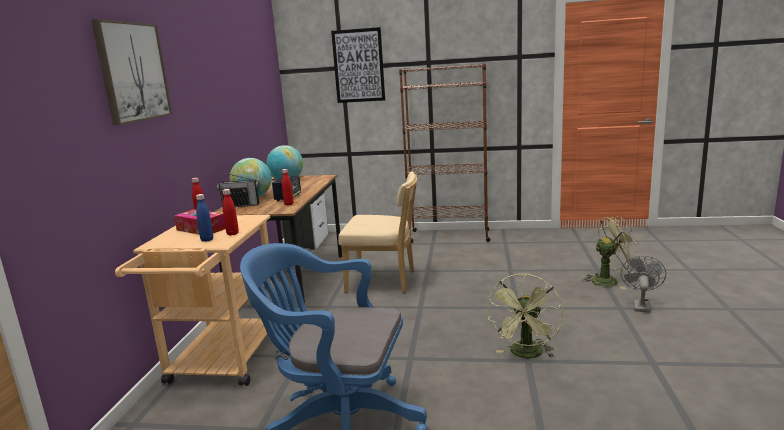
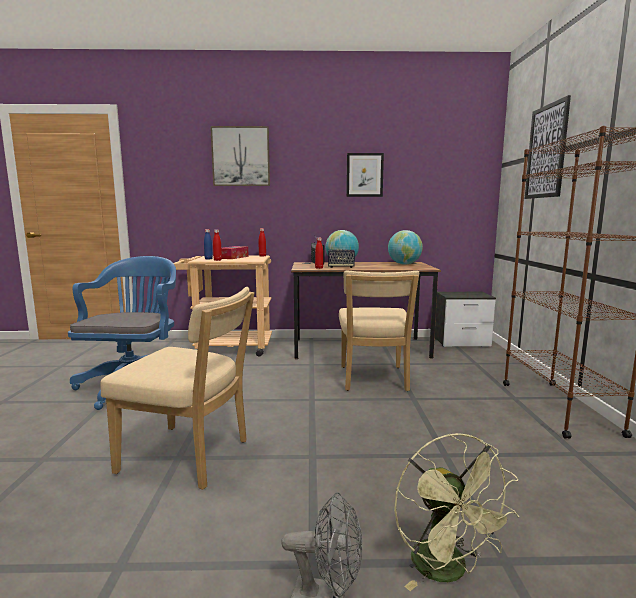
camera: 80 degrees right, 5 degrees down
green fan [487,273,563,358] -> beige chair [100,287,254,490]
none -> picture [346,153,384,197]

